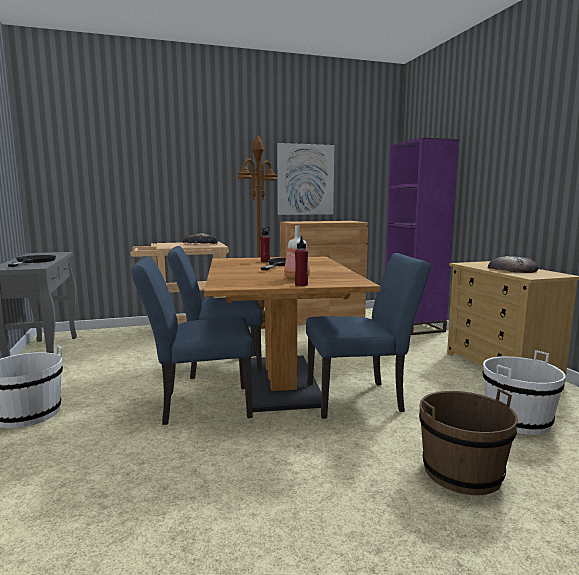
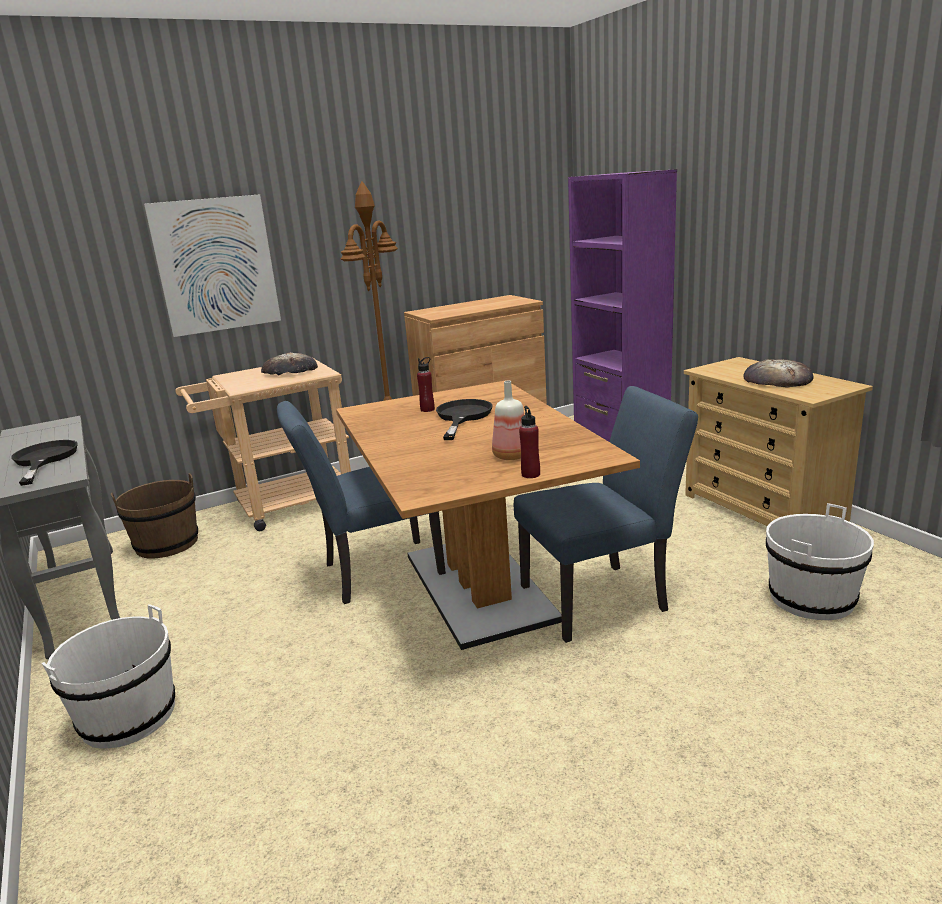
camera: 10 degrees left, 10 degrees up
blue chair [131,256,253,425] -> none
picture [277,143,334,215] -> picture moved to [144,194,281,337]
brown bucket [419,388,518,495] -> brown bucket moved to [111,473,198,558]

